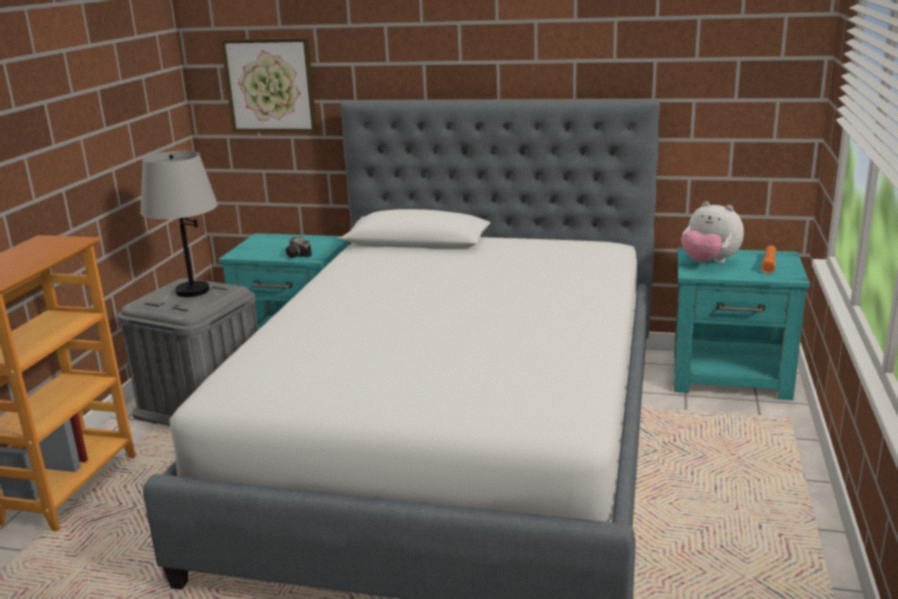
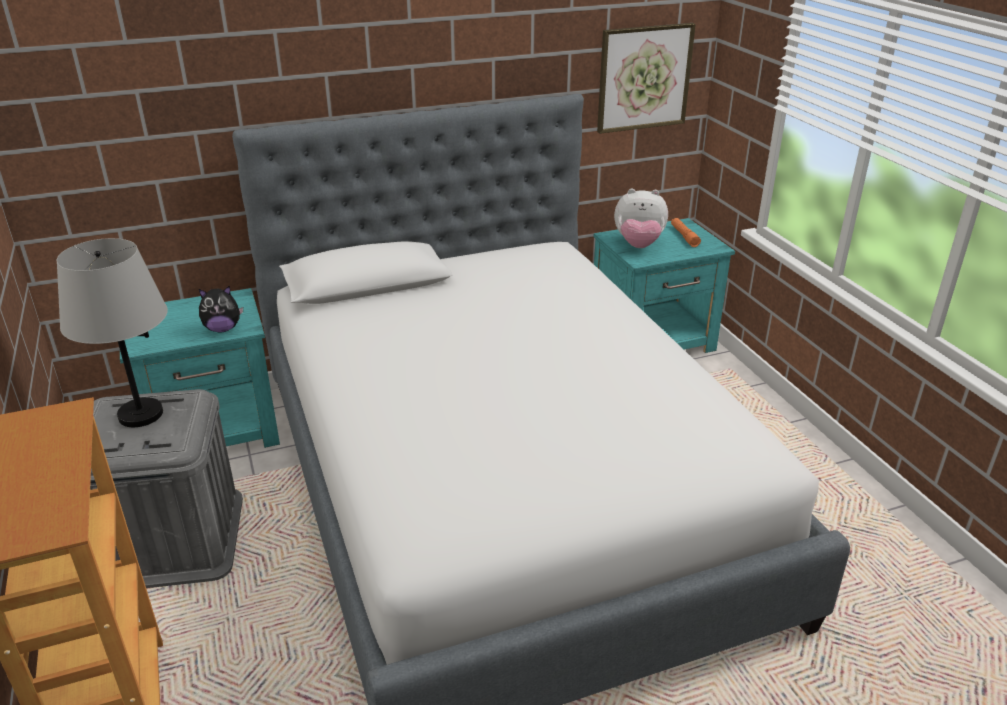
camera: 35 degrees left, 10 degrees up
picture [221,38,317,133] -> picture moved to [597,23,696,134]
camera [286,236,312,258] -> plush toy [199,286,243,333]

